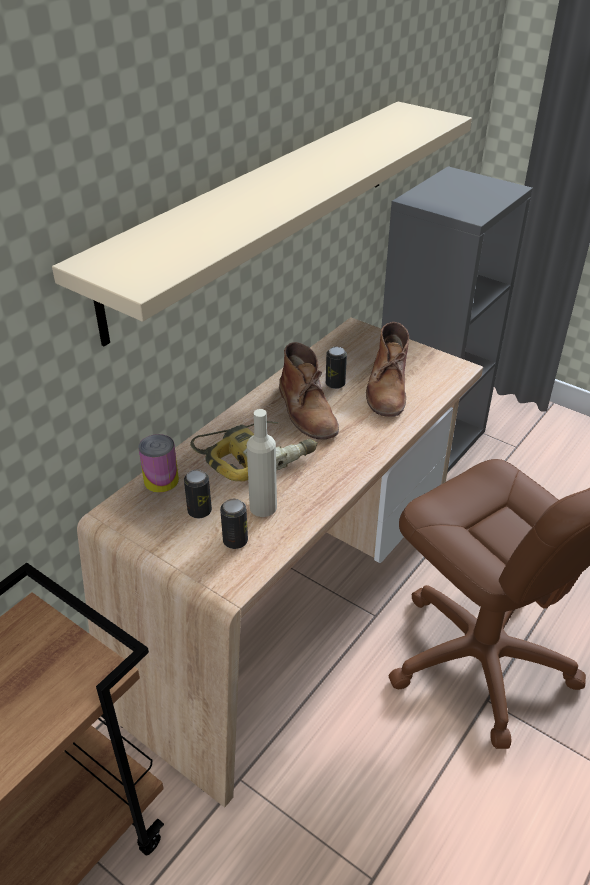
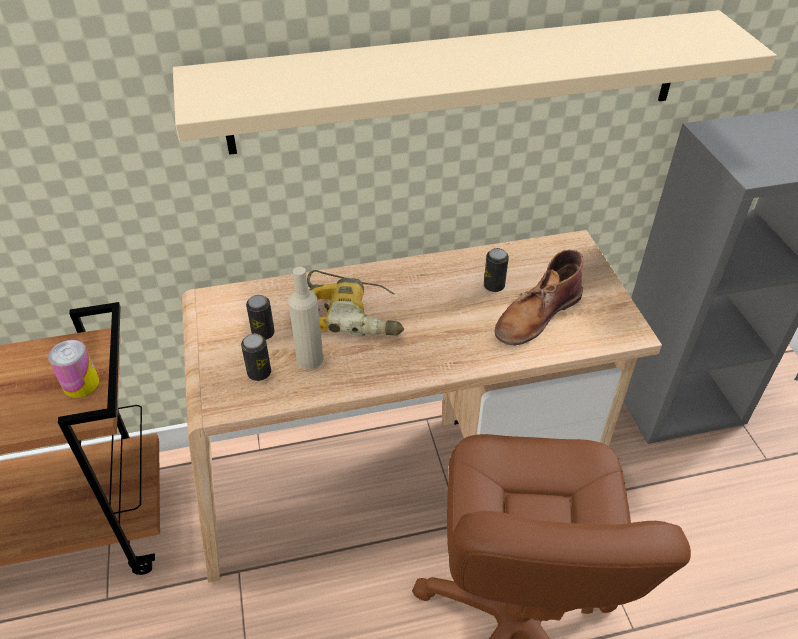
camera: 40 degrees right, 5 degrees up
can [138,434,179,493] -> can moved to [48,340,99,398]
brown boot [279,342,339,439] -> none

